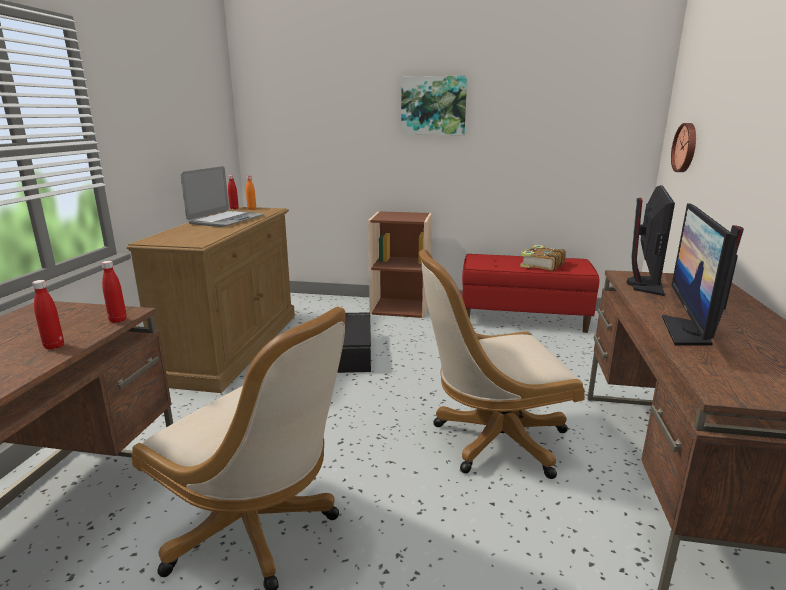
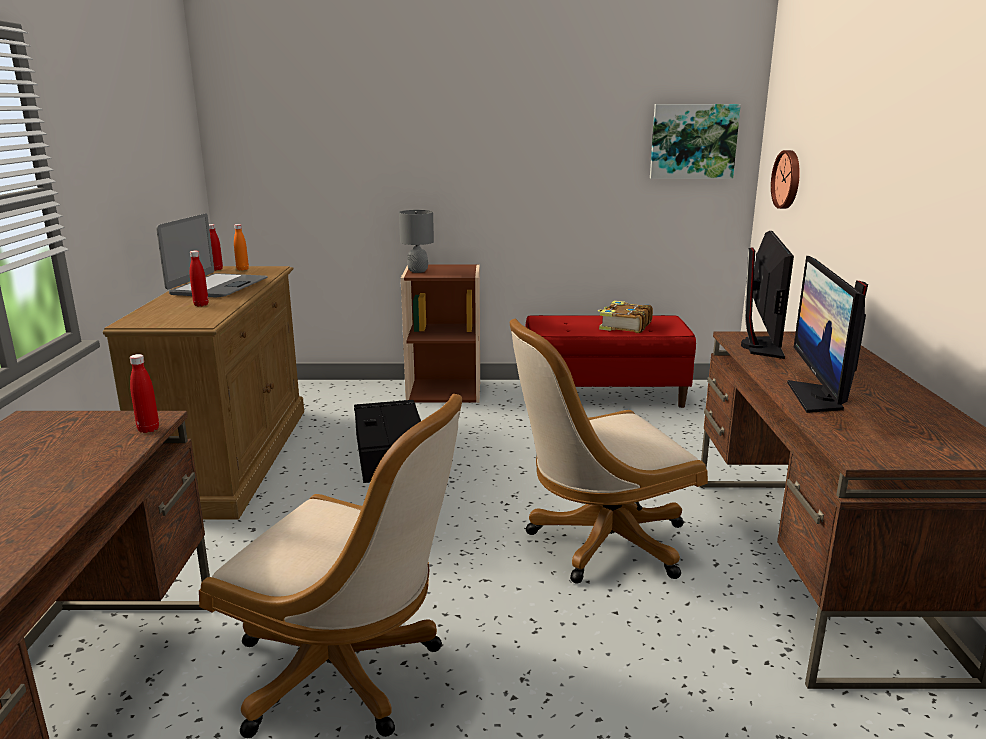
camera: 10 degrees left, 0 degrees up
red bottle [32,280,64,350] -> red bottle moved to [190,251,209,306]
picture [401,76,467,135] -> picture moved to [650,104,741,179]
none -> grey table lamp [399,210,434,273]

